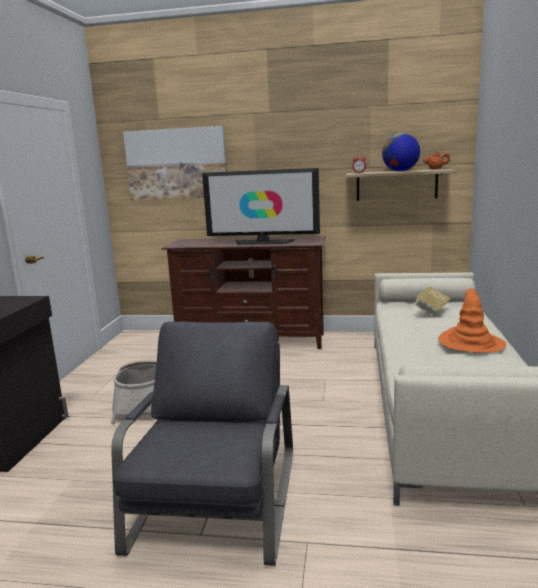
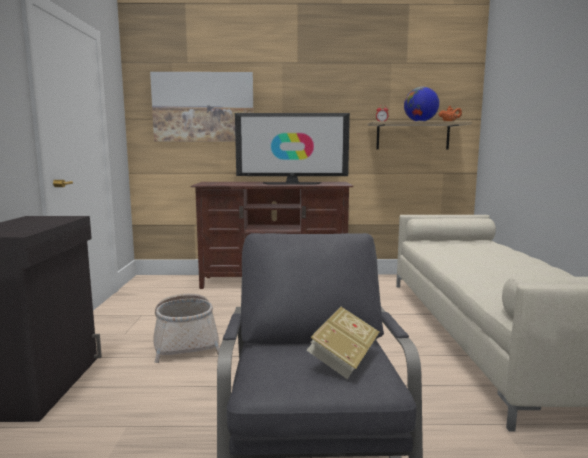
camera: 10 degrees left, 5 degrees down
book [414,286,451,317] -> book moved to [307,307,379,380]
orange hat [438,288,506,353] -> none

